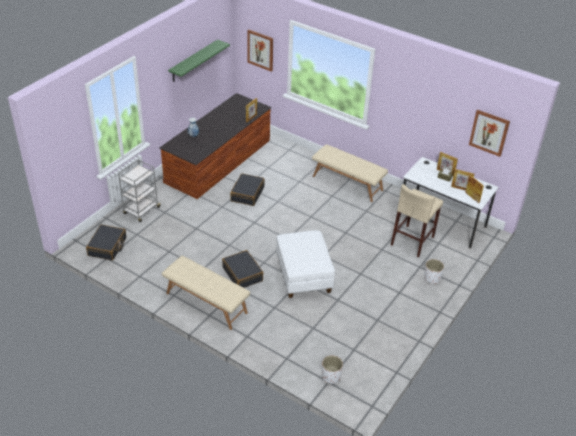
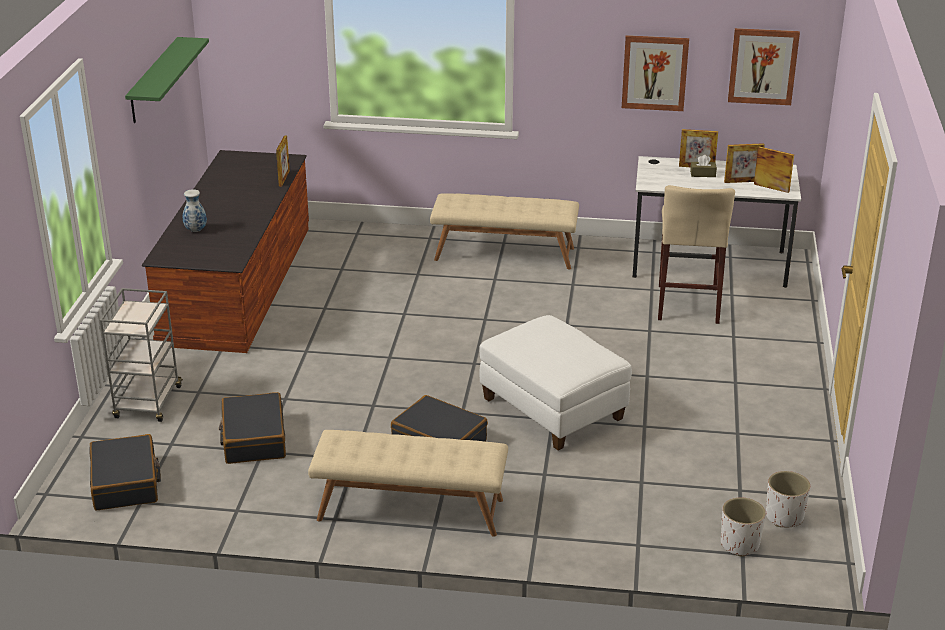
camera: 25 degrees left, 10 degrees down
black suitcase [230,173,265,206] -> black suitcase moved to [219,392,286,464]
picture [247,29,273,72] -> picture moved to [622,35,689,111]
white planter [424,259,444,284] -> white planter moved to [766,471,810,527]

